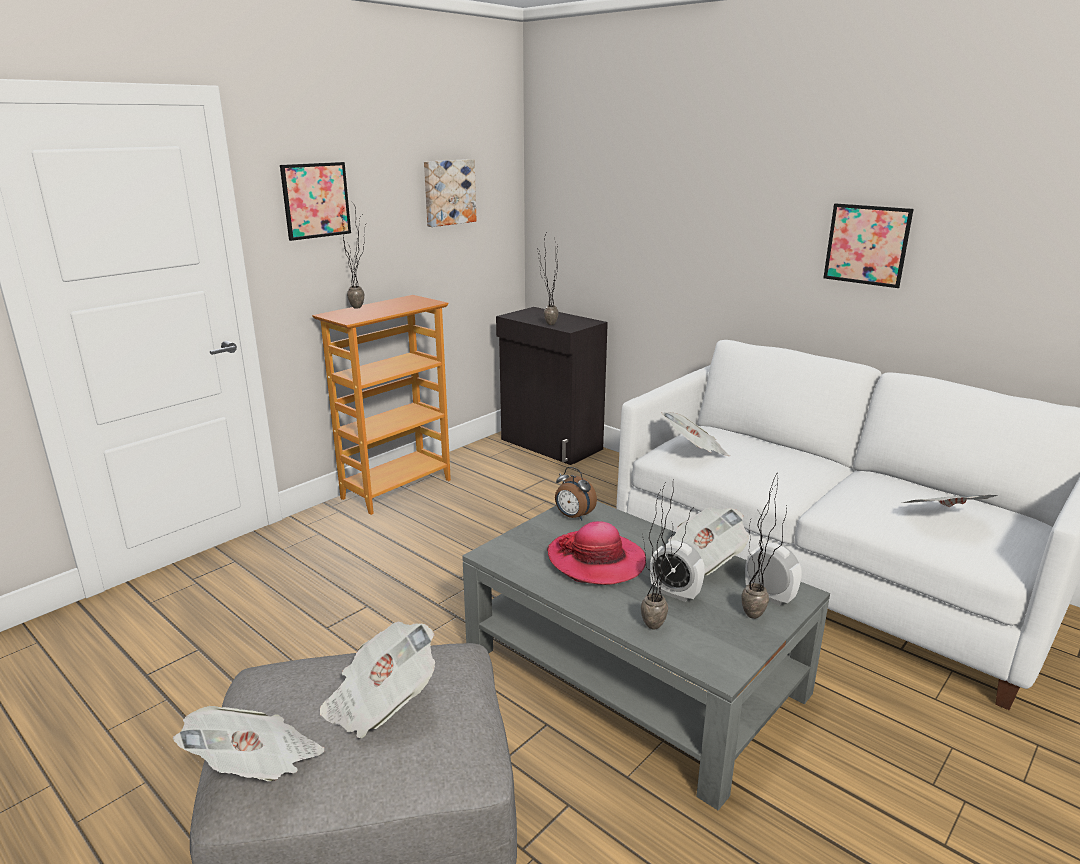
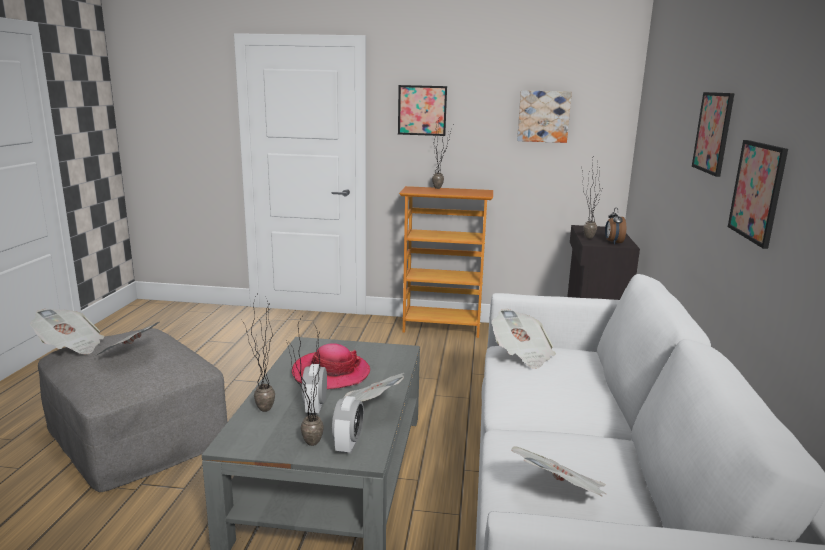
camera: 55 degrees right, 5 degrees down
alarm clock [555,467,597,520] -> alarm clock moved to [605,207,626,244]
none -> picture [692,92,735,177]

